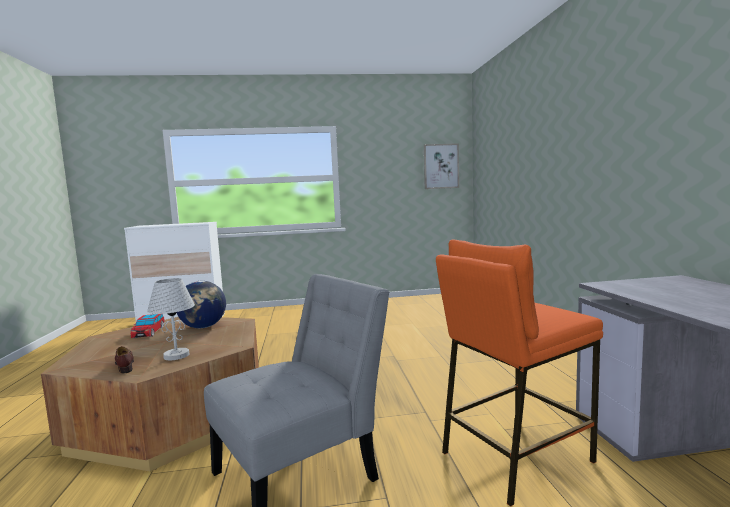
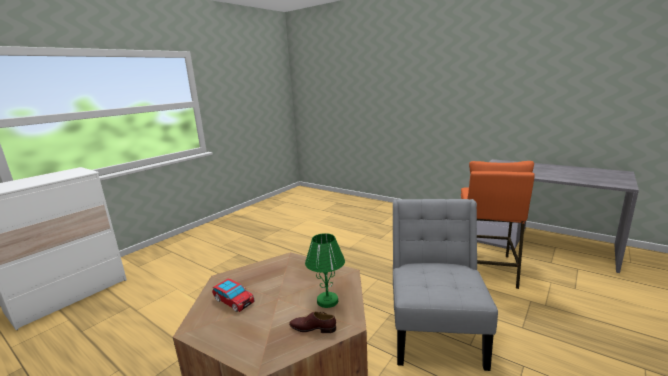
camera: 45 degrees left, 10 degrees up
white table lamp [147,278,195,360] -> green table lamp [305,233,345,308]
globe [177,281,226,328] -> none
picture [424,143,459,189] -> none

